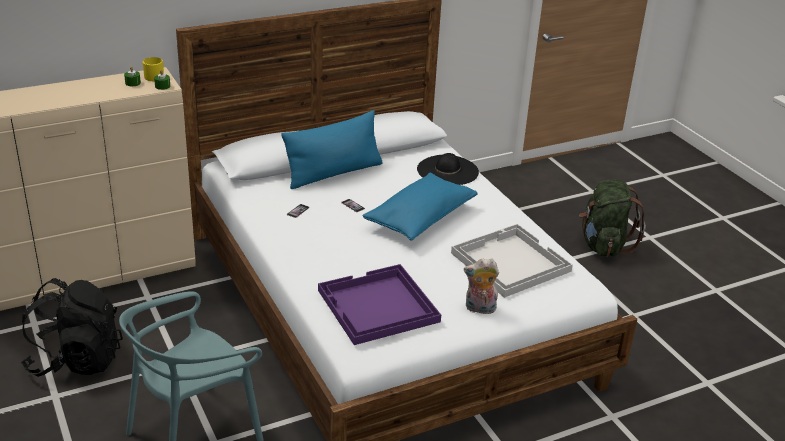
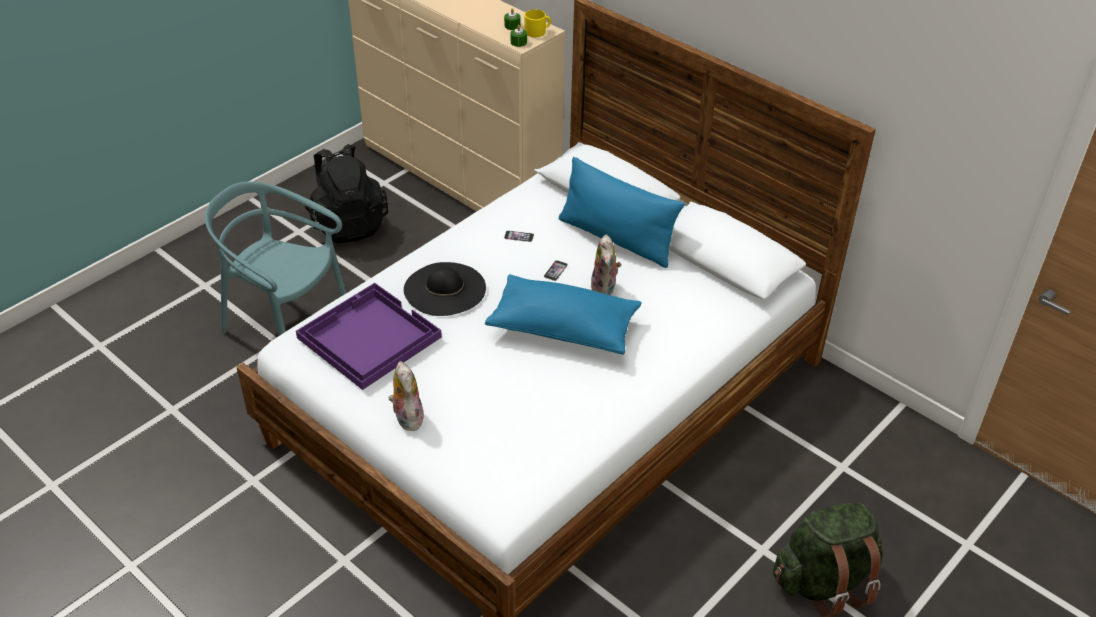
camera: 70 degrees right, 10 degrees up
black hat [417,153,479,185] -> black hat moved to [404,262,486,316]
white tray [451,224,573,298] -> none
none -> plush toy [591,235,622,295]

